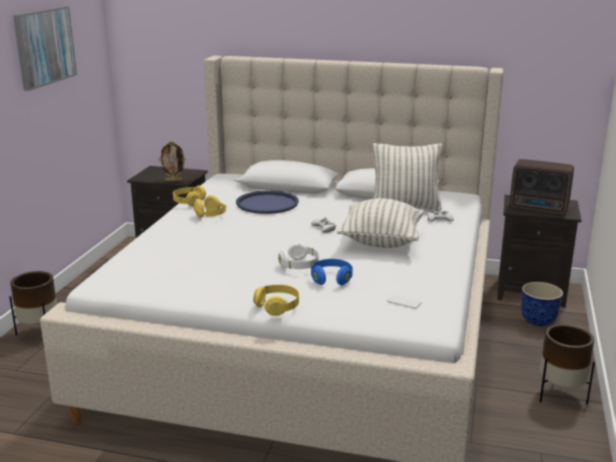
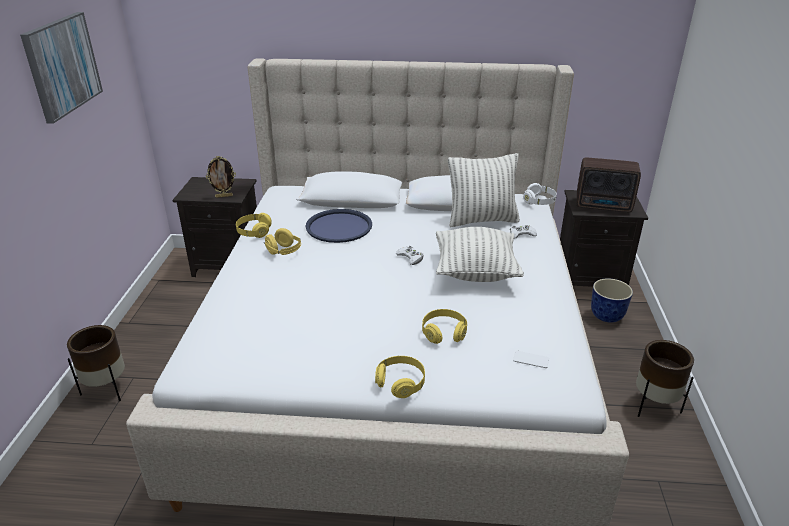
camera: 10 degrees left, 10 degrees up
white headphones [278,243,319,269] -> white headphones moved to [523,183,557,205]
blue headphones [311,259,353,285] -> yellow headphones [422,309,467,344]

